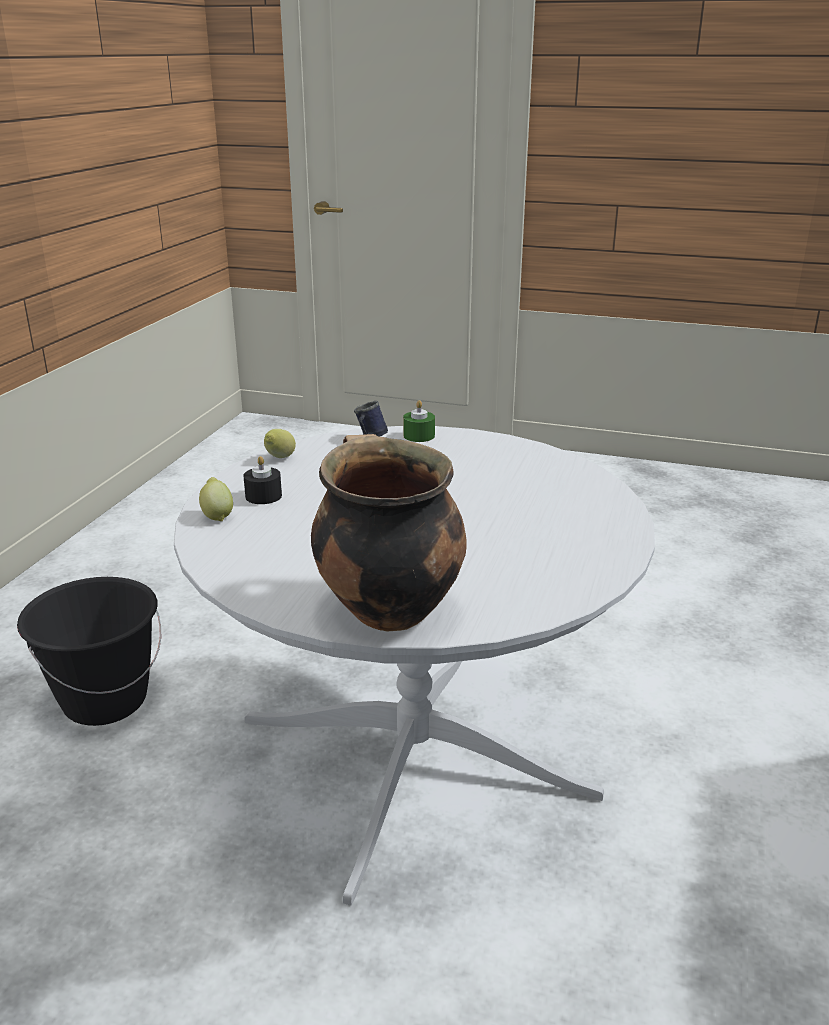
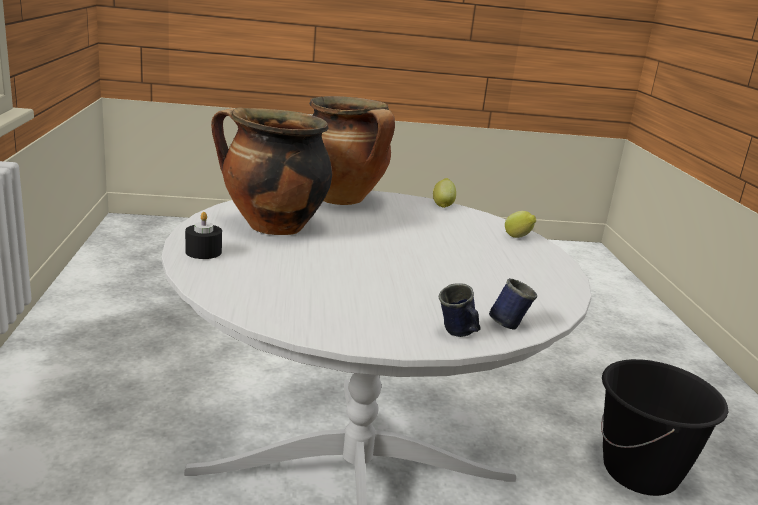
camera: 155 degrees right, 5 degrees down
black candle [243,456,282,504] -> black candle moved to [185,212,222,259]
lemon [264,429,296,458] -> lemon moved to [433,178,456,208]
green candle [403,400,435,442] -> blue mug [439,283,480,337]
none -> cooking pot [211,108,332,235]

